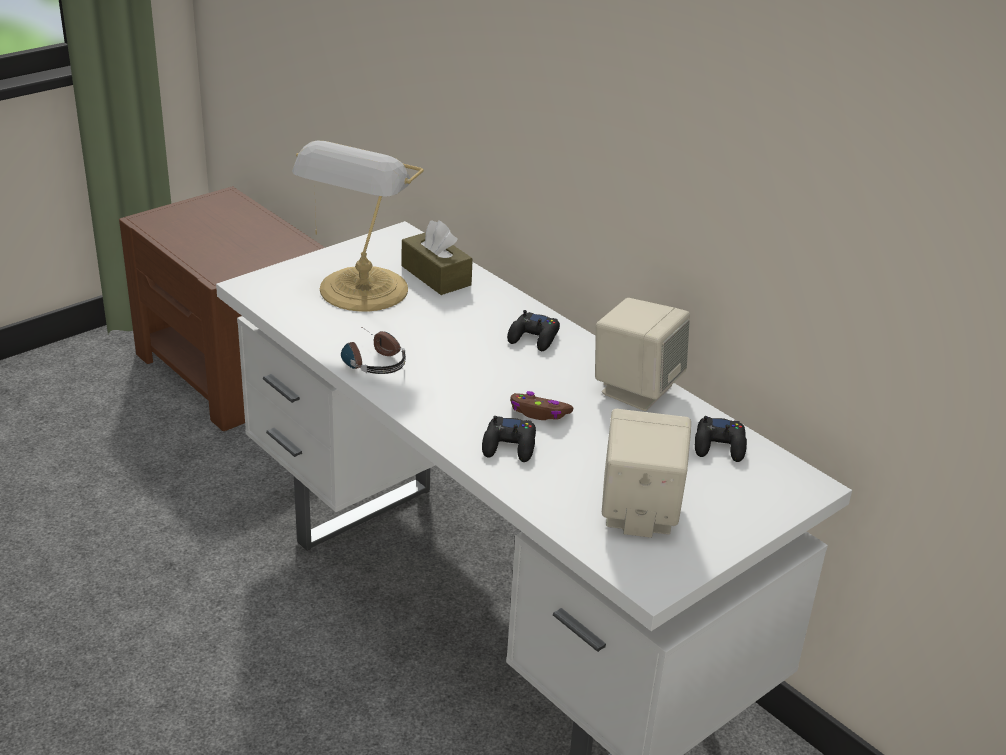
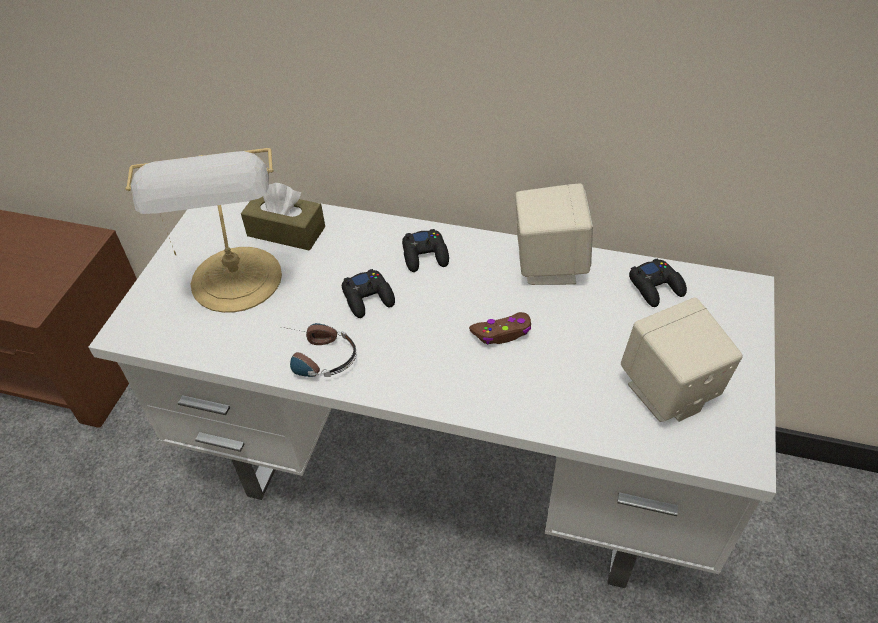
camera: 30 degrees left, 15 degrees up
black game controller [482,416,536,462] -> black game controller moved to [342,269,395,318]

